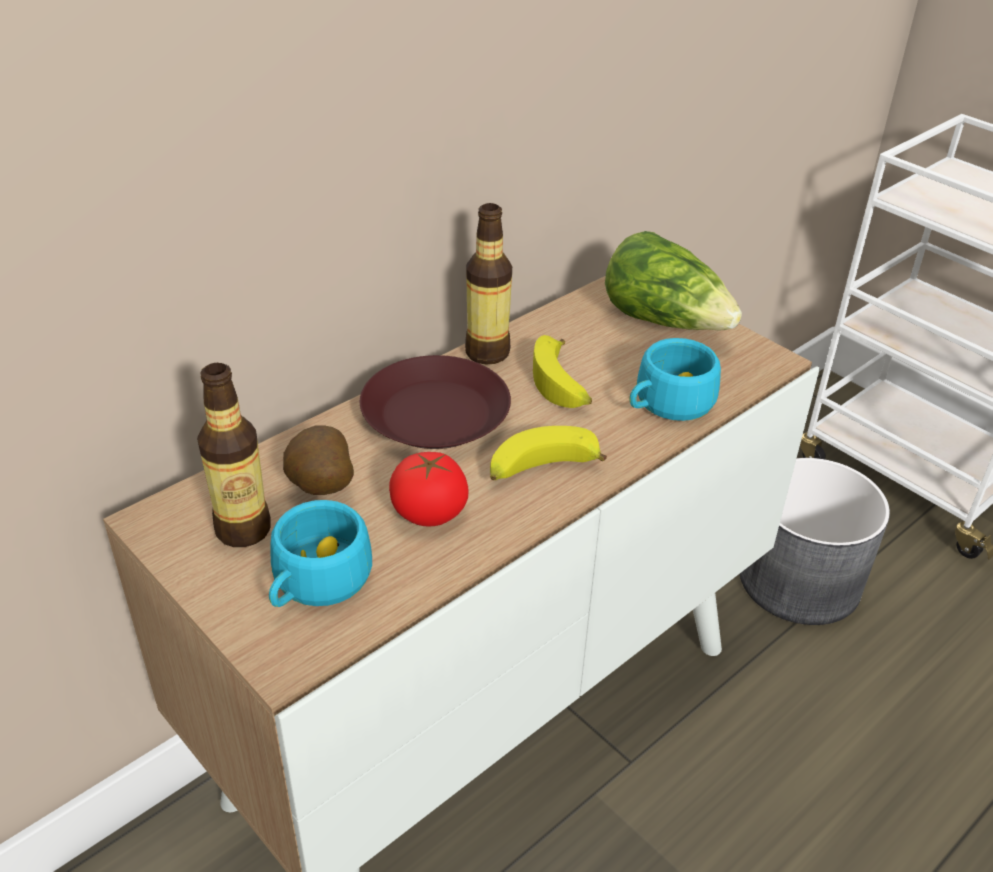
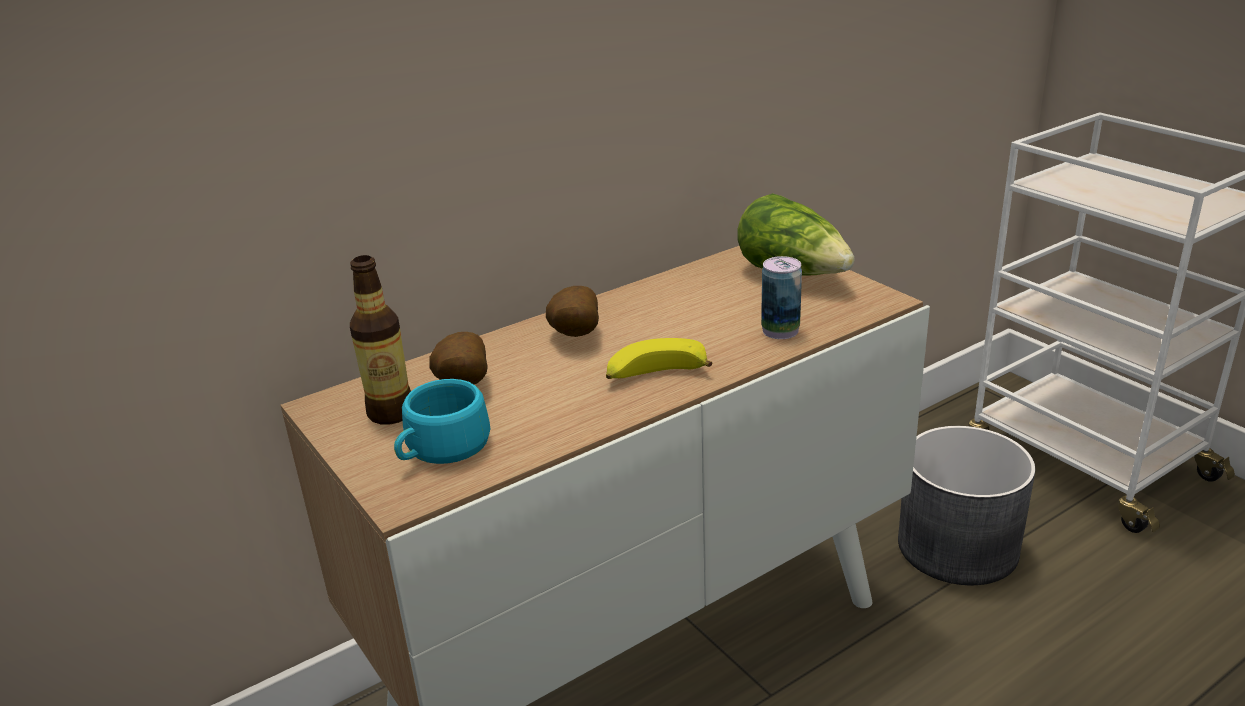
camera: 10 degrees right, 10 degrees down
brown plate [360,355,511,449] -> potato [546,286,599,337]
tomato [389,452,468,527] -> none
bottle [465,203,512,365] -> none
banana [533,335,592,408] -> none
turquoise cup [629,338,721,421] -> can [761,256,802,339]

